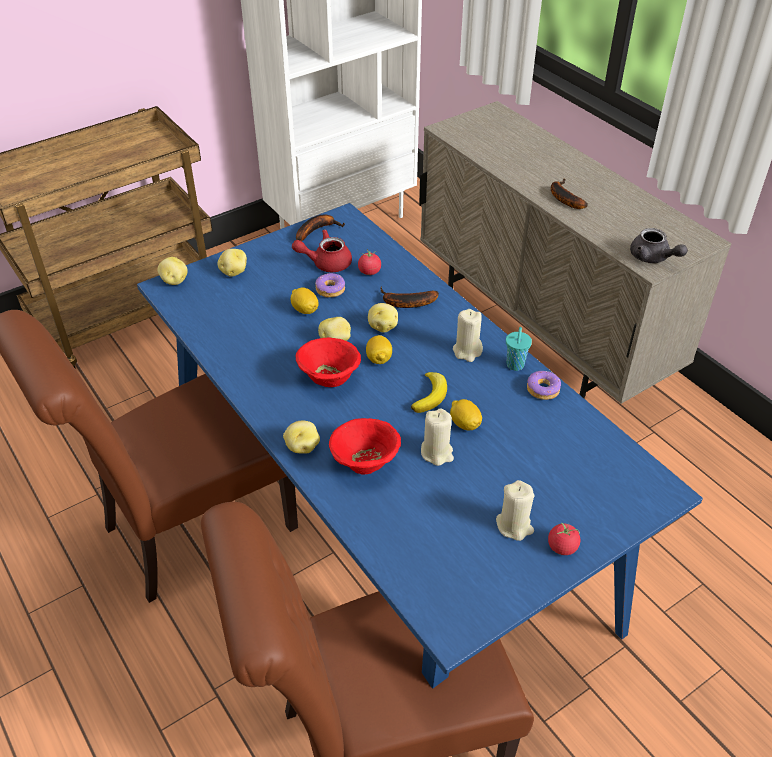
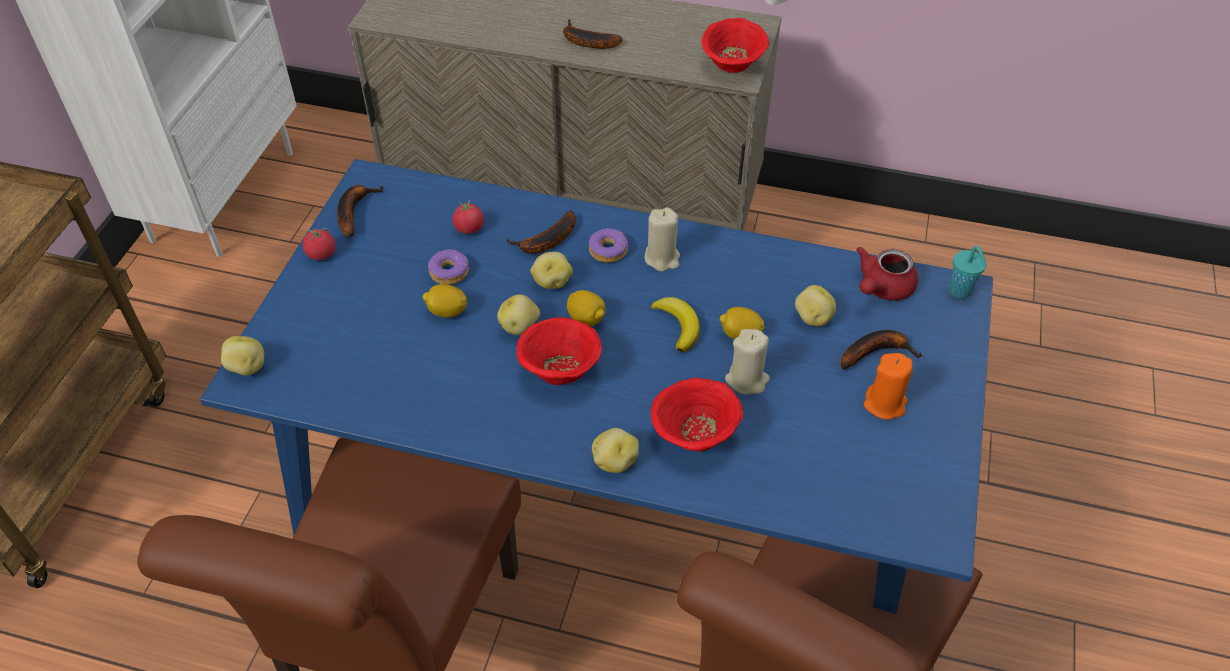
camera: 40 degrees left, 5 degrees up
potato [218,249,247,276] -> potato moved to [795,285,836,326]
red teapot [292,229,352,272] -> red teapot moved to [856,247,918,301]
beige candle [496,480,534,541] -> orange candle [864,353,913,420]
turquoise cup [506,327,532,371] -> turquoise cup moved to [949,246,987,298]
donut [527,371,561,400] -> donut moved to [589,228,628,263]
tomato [548,523,580,555] -> tomato moved to [303,228,336,260]
grey teapot [630,228,688,263] -> red bowl [701,18,769,73]
none -> banana [840,330,923,370]

